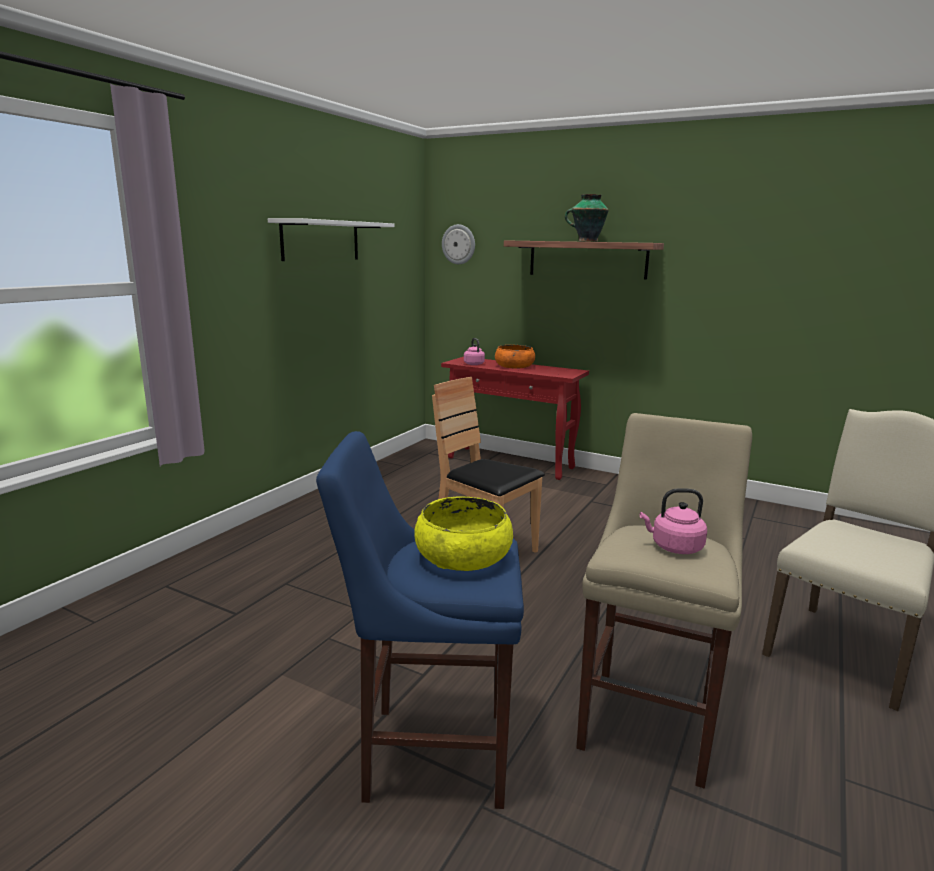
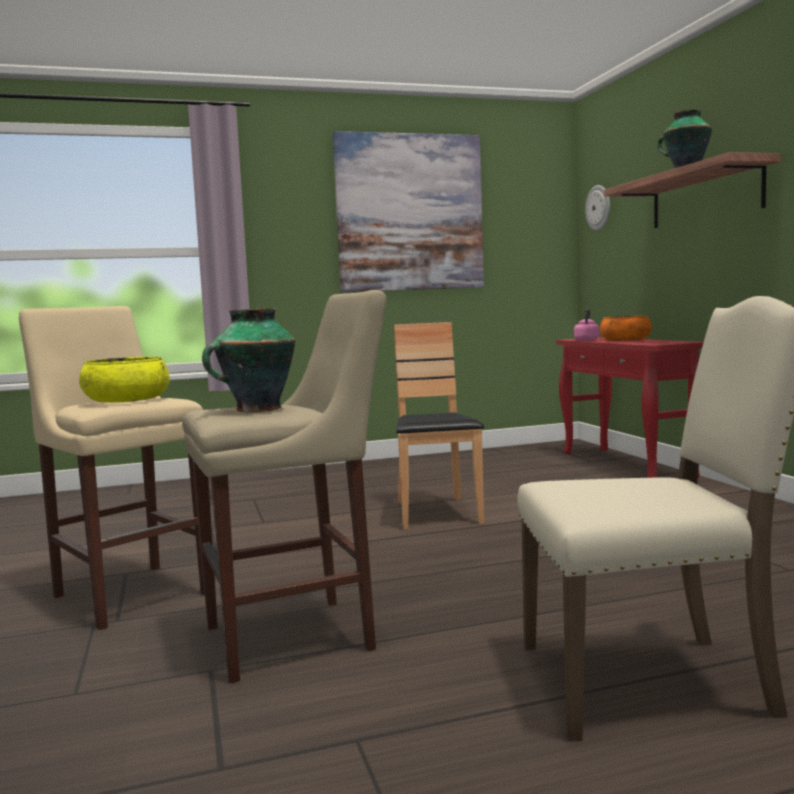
camera: 45 degrees right, 10 degrees down
white shelf [268,218,394,261] -> picture [333,131,484,292]
blue stool [316,431,524,809] -> beige stool [19,306,205,630]
pink kettle [640,488,707,554] -> vase [202,308,295,412]

